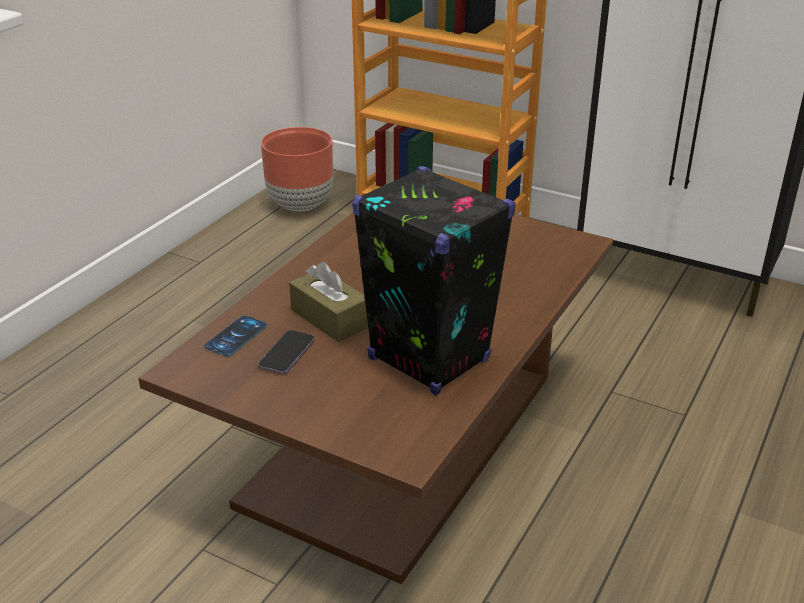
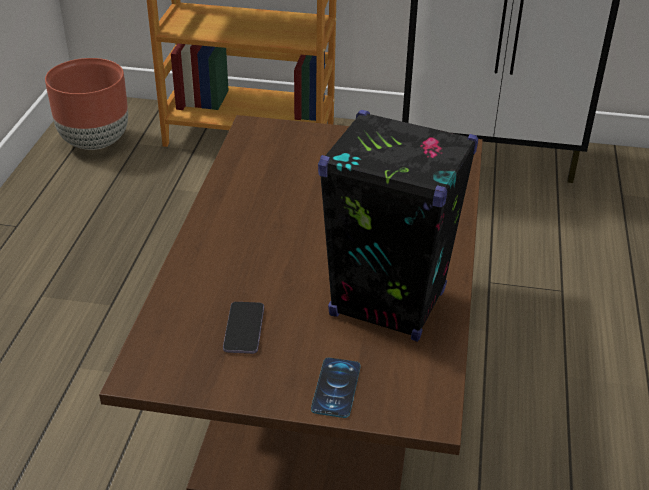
camera: 20 degrees left, 5 degrees up
phone [204,315,267,356] -> phone moved to [311,358,361,418]
brown tissue box [289,262,368,342] -> none

